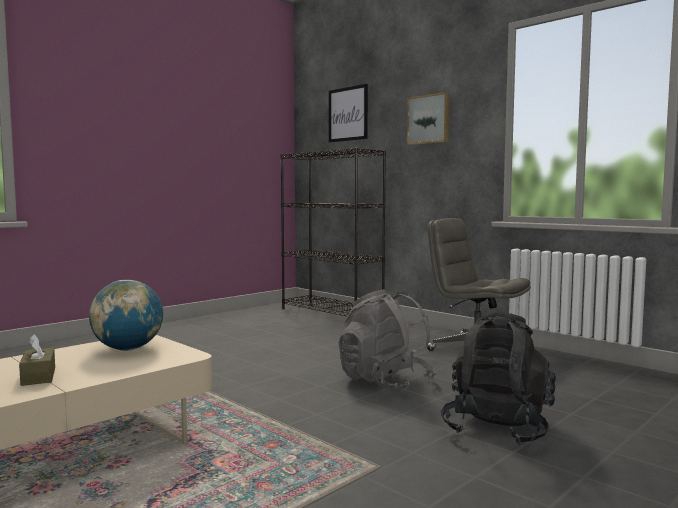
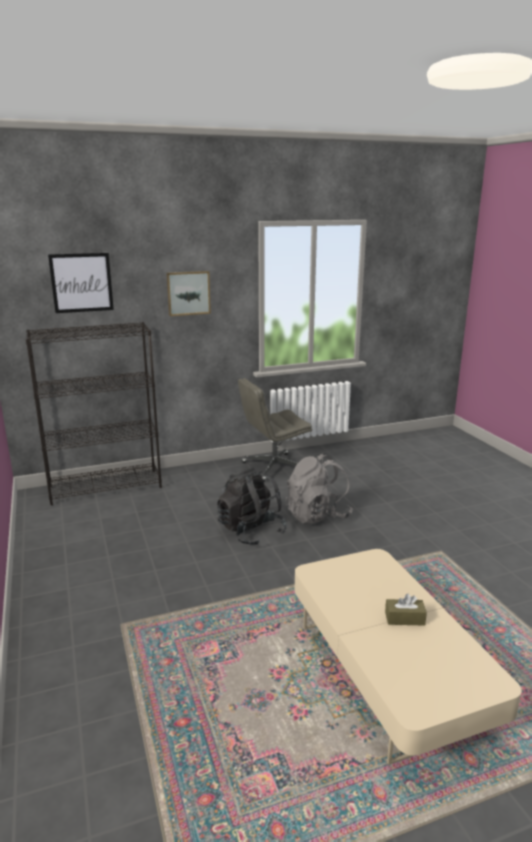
camera: 65 degrees left, 15 degrees up
globe [89,280,163,351] -> none
black backpack [441,312,556,445] -> black backpack moved to [217,467,287,545]

